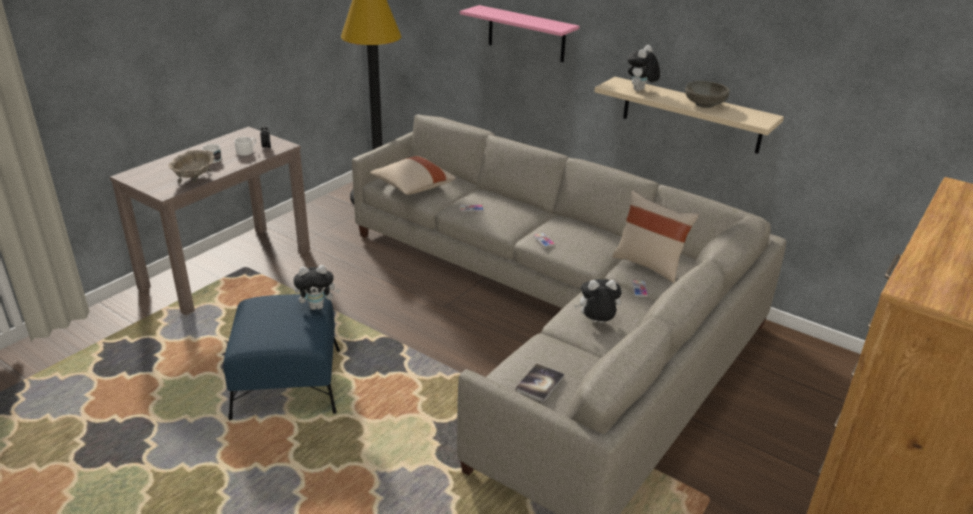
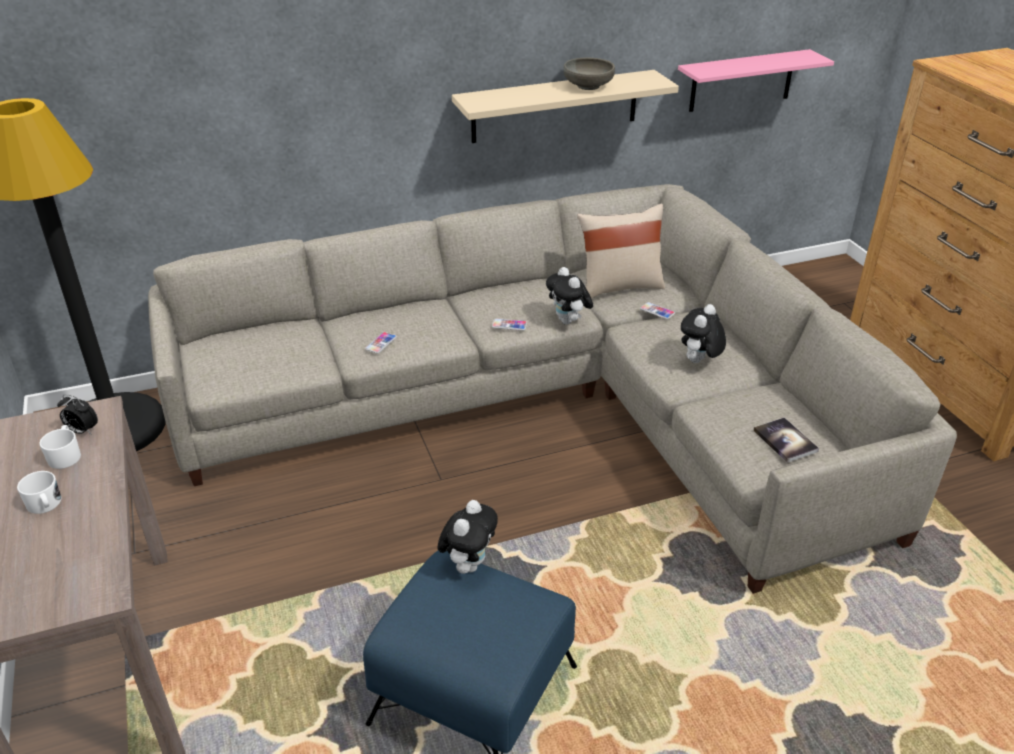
camera: 55 degrees left, 5 degrees up
beige bowl [169,150,215,184] -> none
beige pillow [370,156,456,195] -> none
pink shelf [460,5,579,62] -> pink shelf moved to [678,49,834,112]
plush toy [628,45,660,91] -> plush toy moved to [546,267,593,325]

